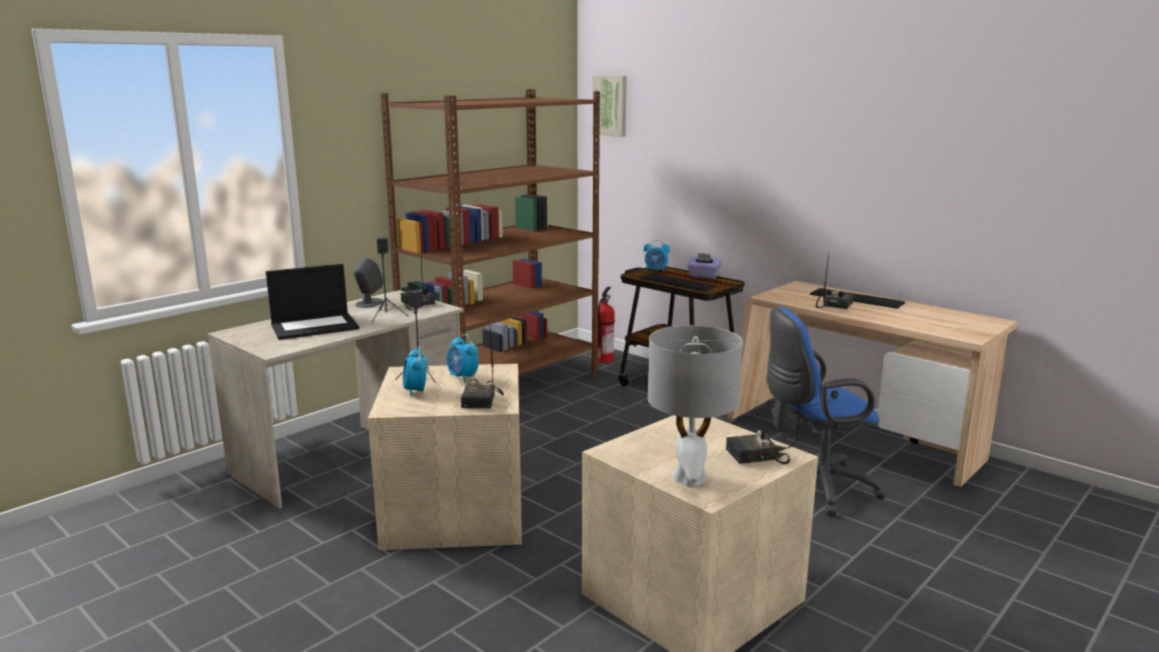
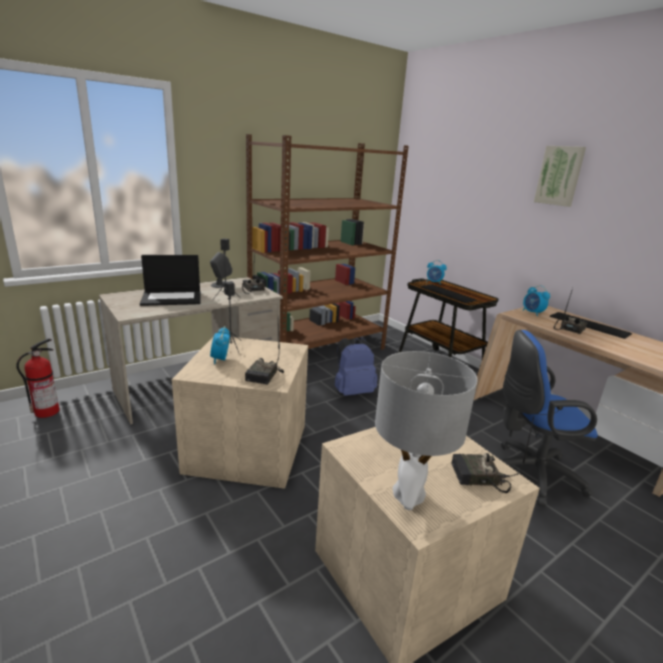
camera: 10 degrees right, 5 degrees up
alarm clock [447,334,479,382] -> alarm clock moved to [523,285,550,316]
picture [592,76,627,137] -> picture moved to [534,146,586,207]
fire extinguisher [595,287,615,363] -> fire extinguisher moved to [16,339,60,418]
purple tissue box [687,253,722,279] -> none
none -> blue backpack [335,337,377,396]

